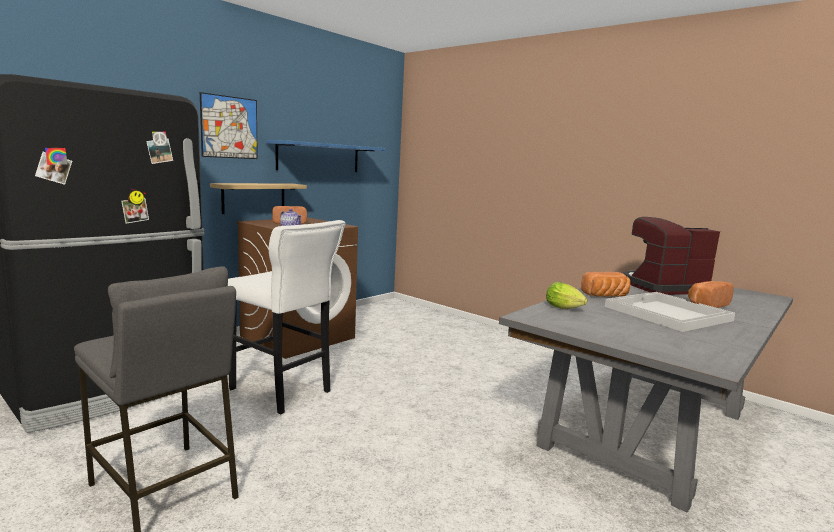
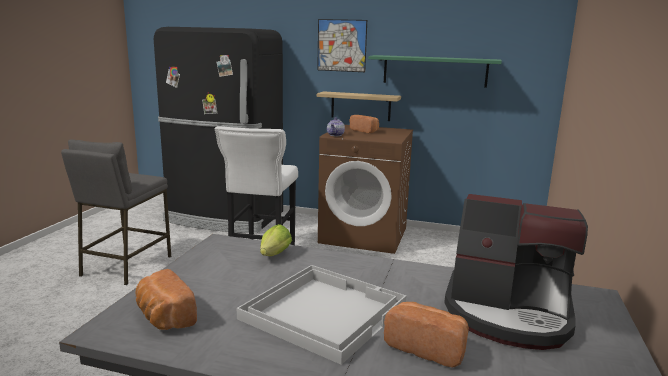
camera: 65 degrees right, 5 degrees up
blue shelf [266,140,386,172] -> green shelf [368,55,502,88]
bread [581,272,631,297] -> bread moved to [135,269,197,330]
coffee machine [623,217,720,295] -> coffee machine turned 150 degrees clockwise [444,194,588,350]

